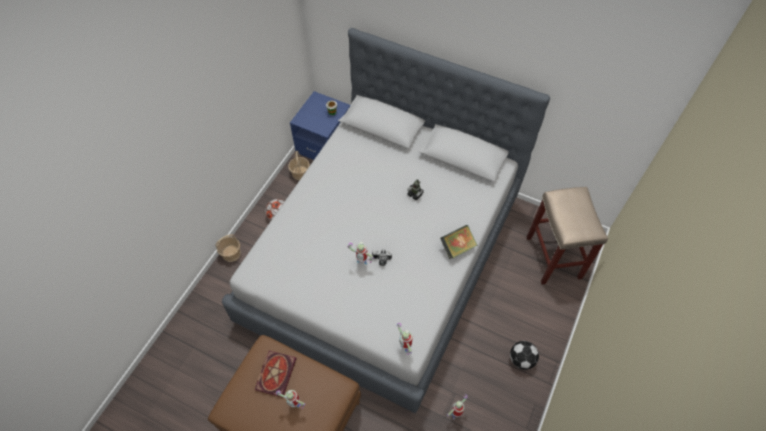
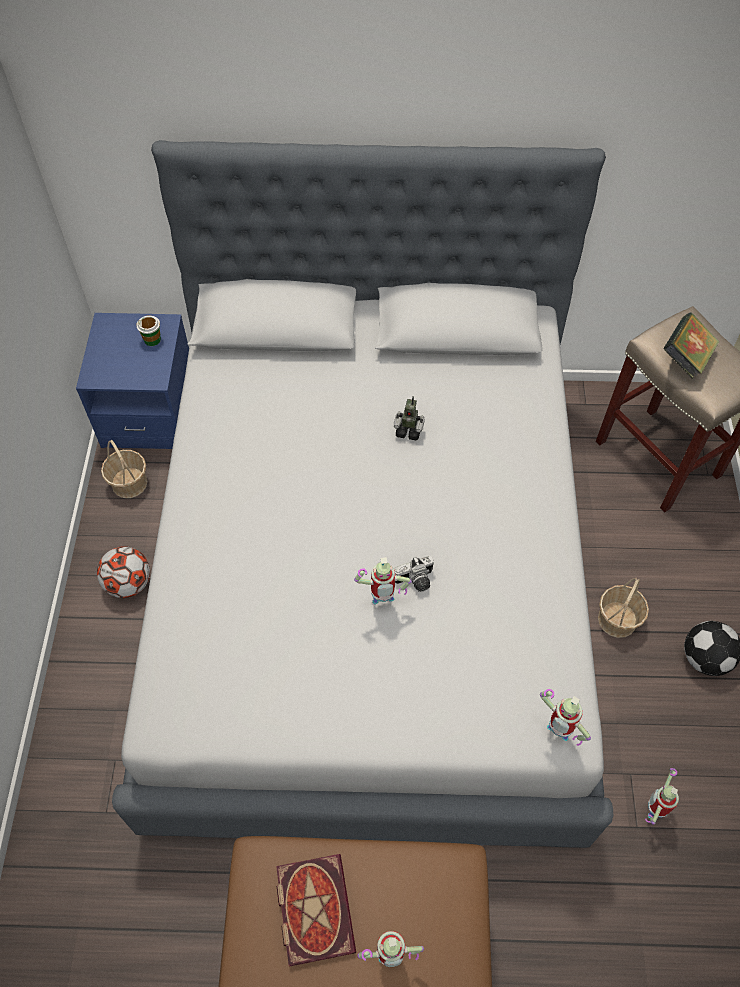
camera: 25 degrees left, 0 degrees up
basket [216,234,241,262] -> basket moved to [598,578,649,638]
book [440,225,477,259] -> book moved to [663,312,719,379]

